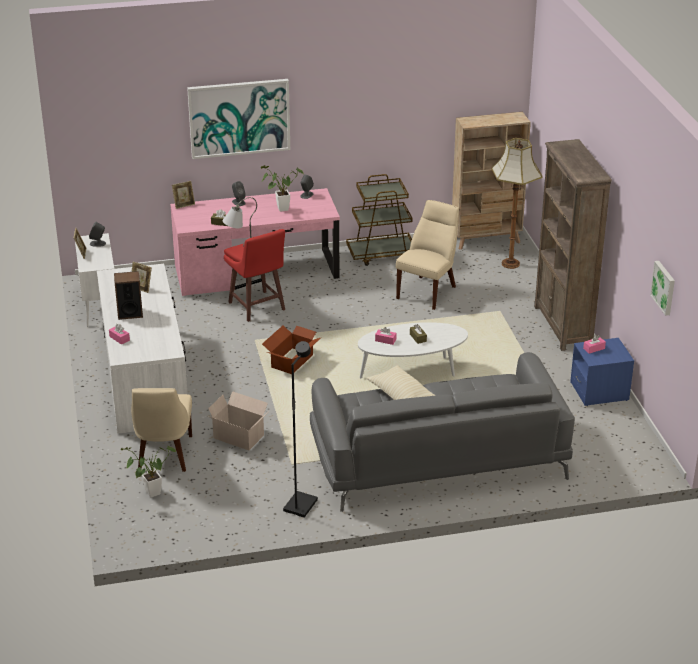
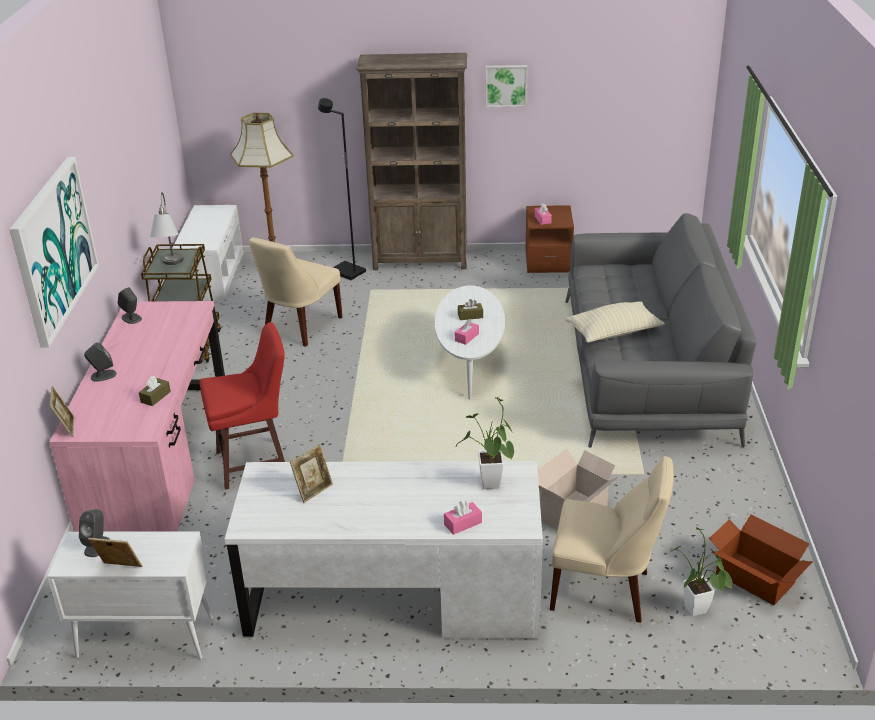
camera: 75 degrees left, 0 degrees up
speaker [114,271,143,320] -> none
grey table lamp [222,197,257,247] -> grey table lamp moved to [150,192,184,265]
potted plant [261,165,303,212] -> potted plant moved to [455,397,514,489]
cardboard box [262,326,322,374] -> cardboard box moved to [709,515,813,605]
black floor lamp [283,341,318,518] -> black floor lamp moved to [318,98,366,280]
beige chair [396,200,459,310] -> beige chair turned 105 degrees counterclockwise [249,237,342,347]
beige bookcase [452,112,531,250] -> white bench [172,205,243,300]
blue nightstand [570,338,634,406] -> brown nightstand [526,205,574,273]
picture [650,261,675,316] -> picture moved to [486,65,527,107]

